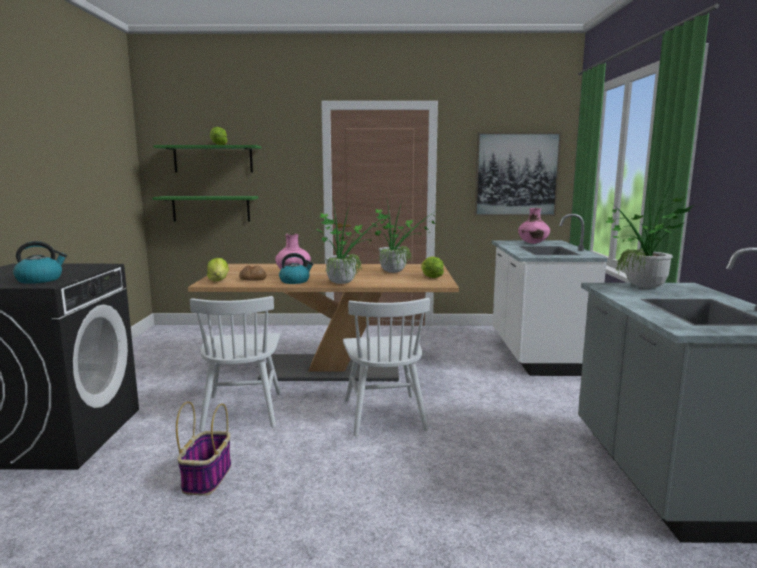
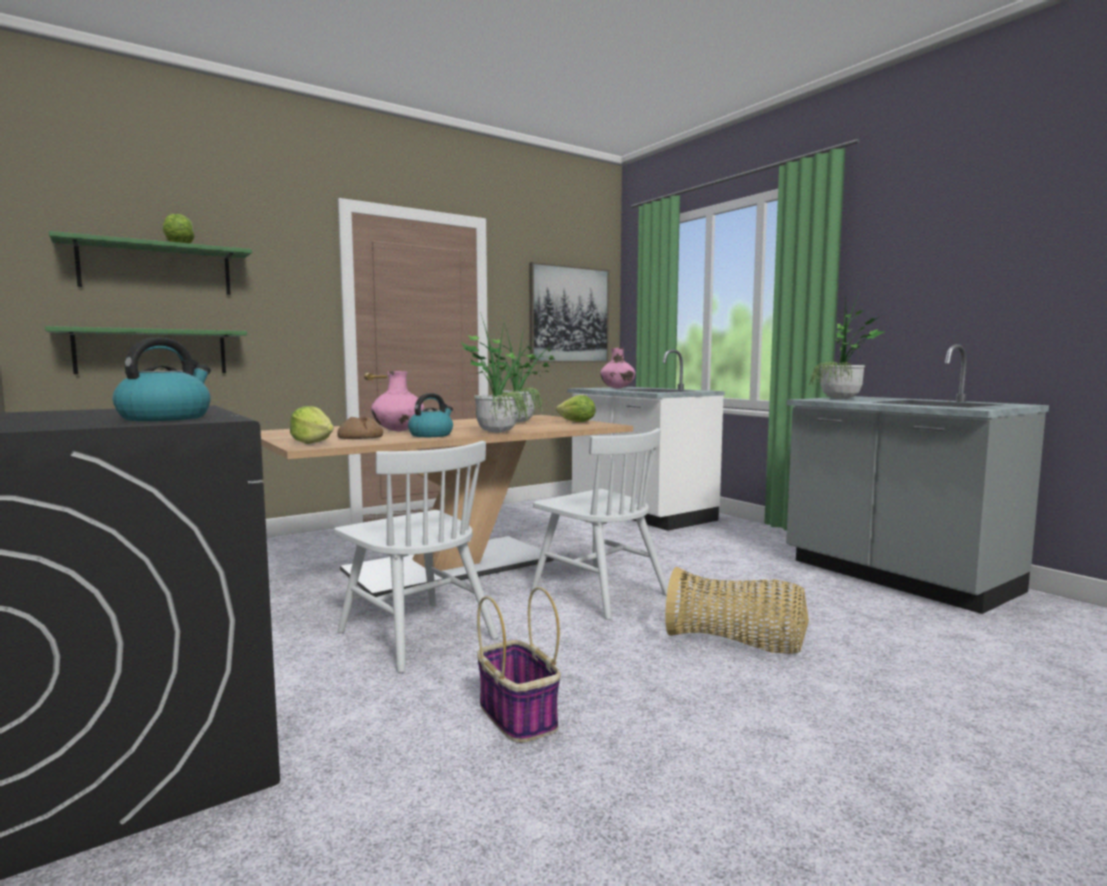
camera: 35 degrees left, 5 degrees down
none -> basket [665,567,809,654]

